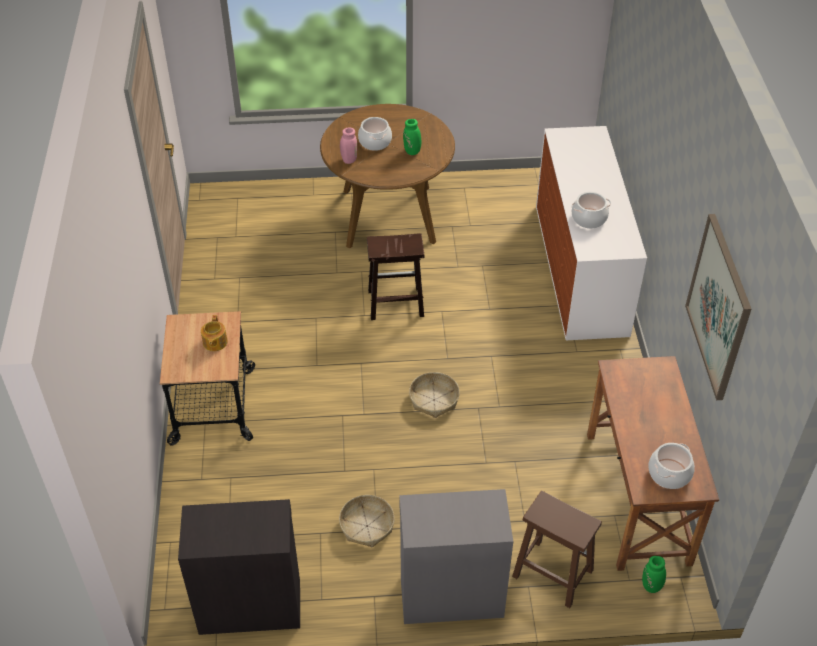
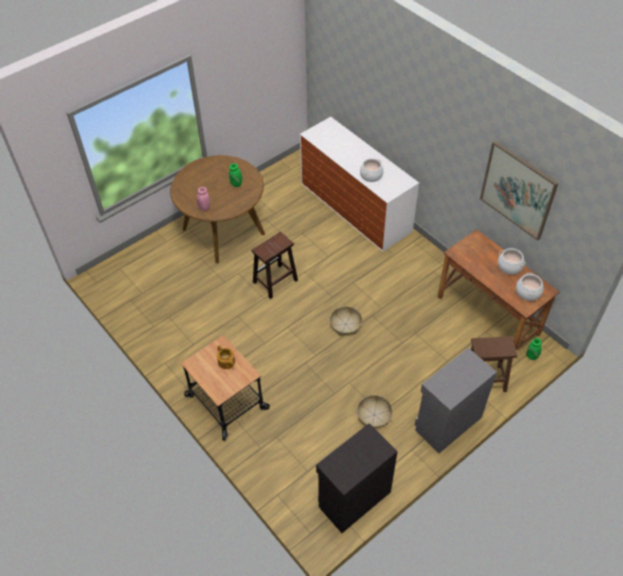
camera: 35 degrees left, 5 degrees up
cooking pot [358,117,392,151] -> cooking pot moved to [498,248,525,275]

